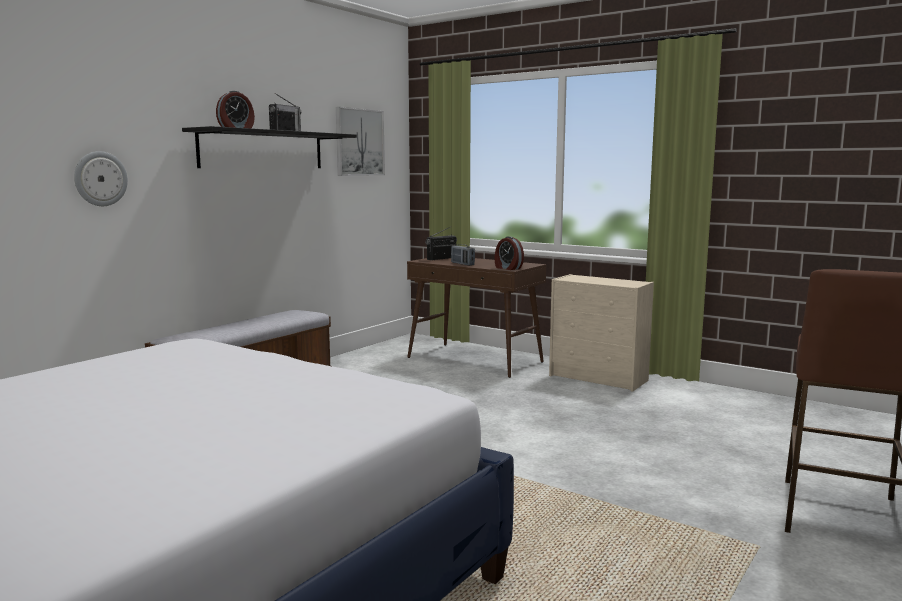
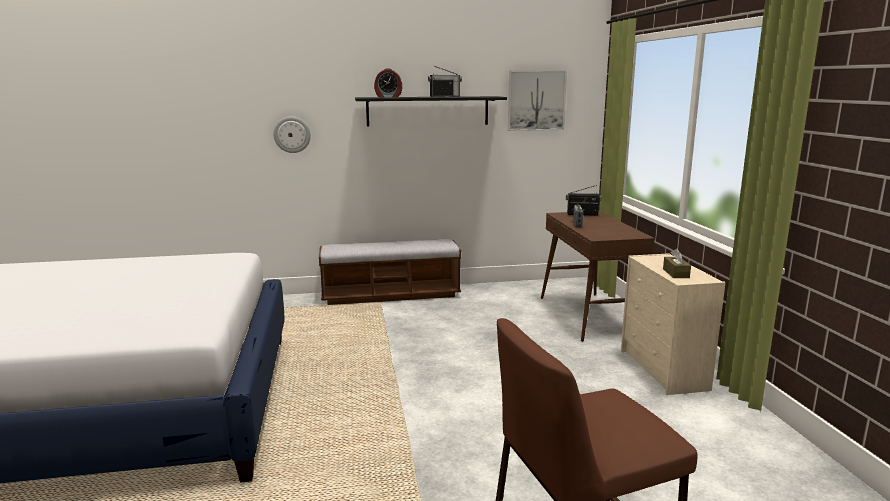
camera: 45 degrees right, 5 degrees up
alarm clock [495,236,524,270] -> none
none -> brown tissue box [663,249,691,278]

